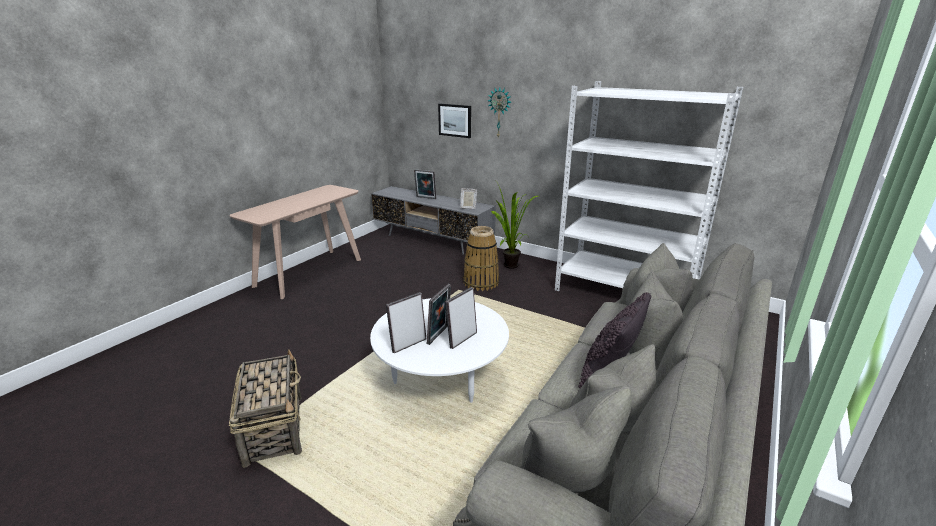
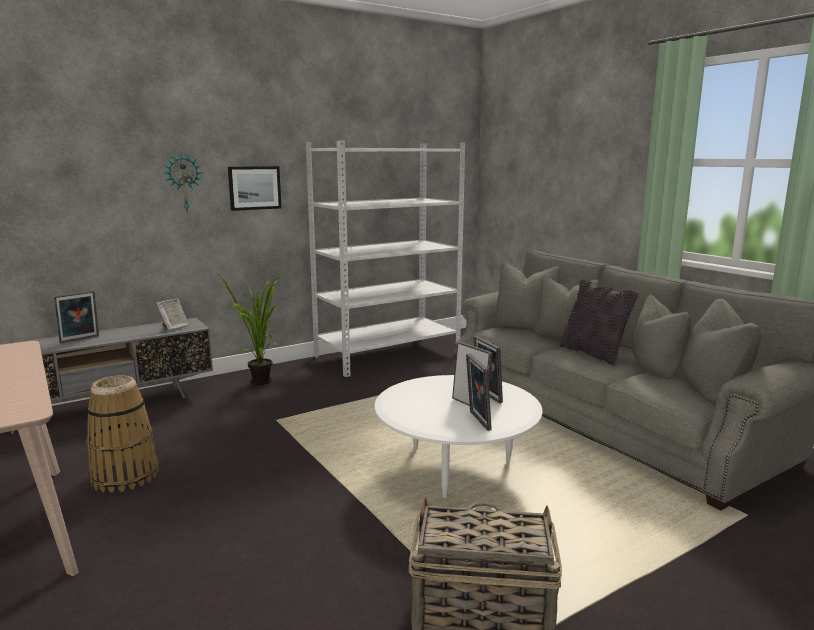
camera: 65 degrees left, 10 degrees down
picture [438,104,471,138] -> picture moved to [228,166,282,211]
basket [463,226,499,291] -> basket moved to [86,375,159,493]

